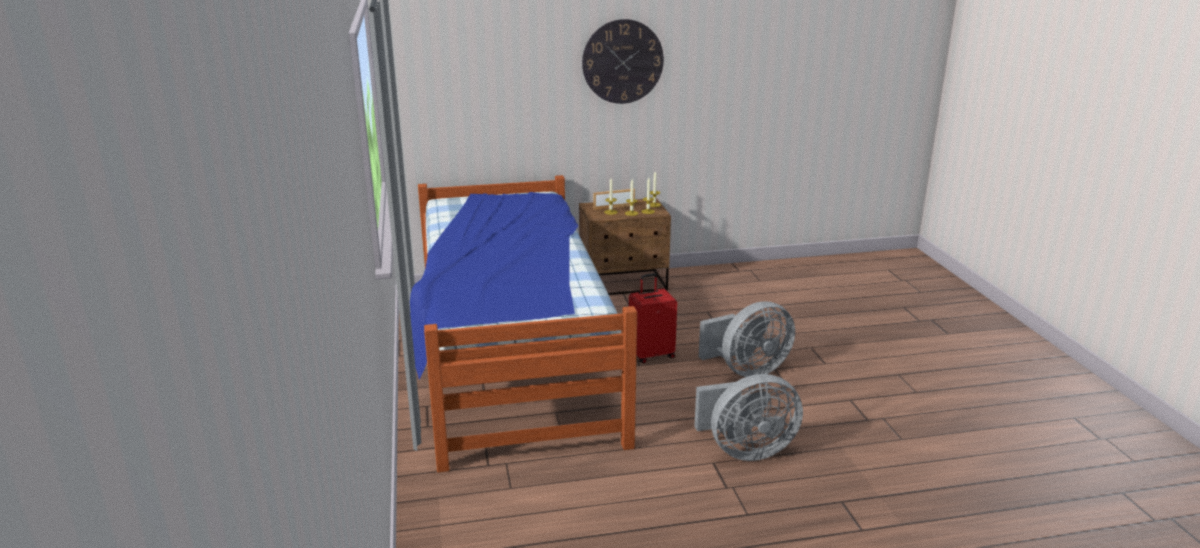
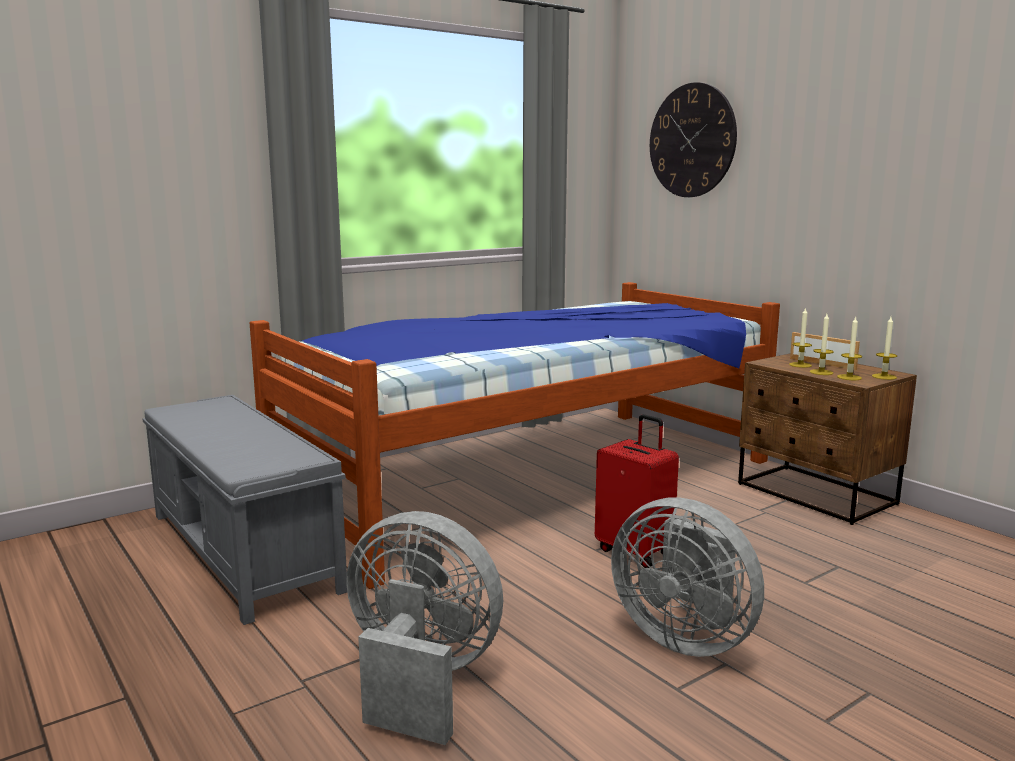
camera: 65 degrees right, 10 degrees down
wall clock [582,19,664,104] -> wall clock moved to [650,82,737,197]
grey fan [694,374,803,461] -> grey fan turned 150 degrees clockwise [346,511,503,745]
none -> grey bench [143,395,347,625]

